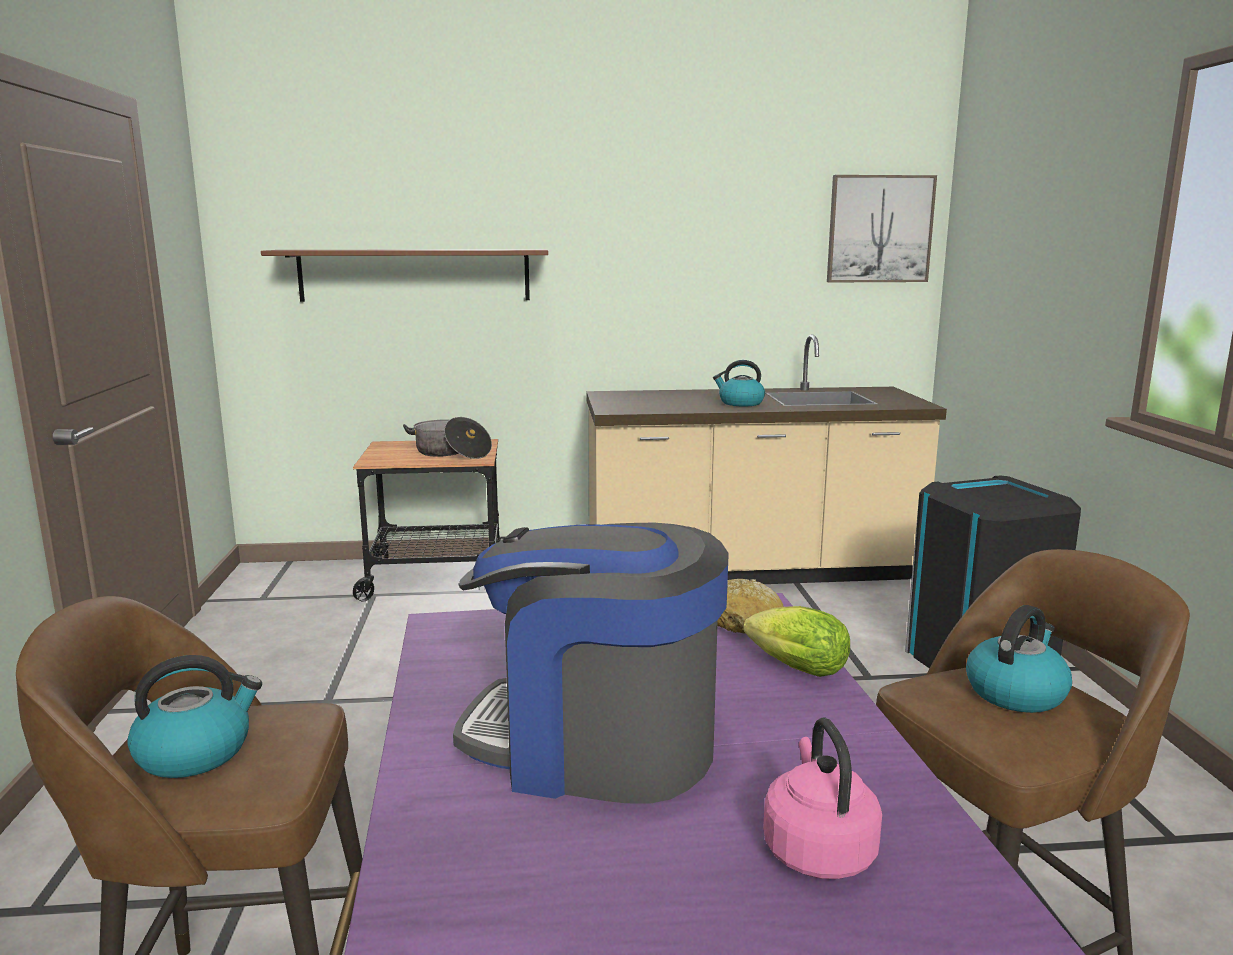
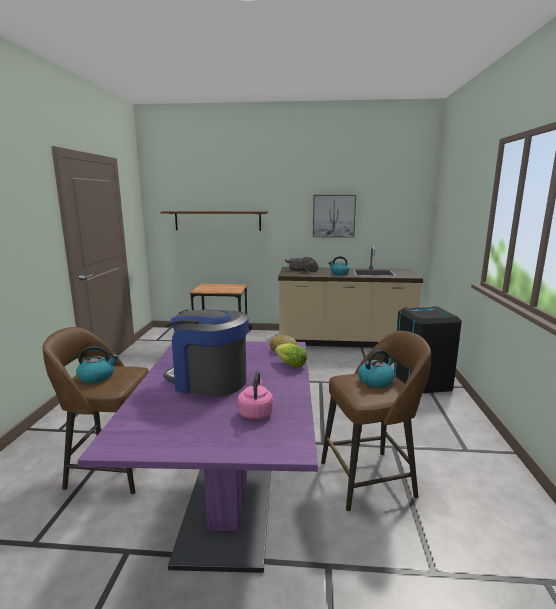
camera: 10 degrees right, 0 degrees up
cooking pot [403,417,492,459] -> cooking pot moved to [285,257,319,273]
picture [827,175,937,282] -> picture moved to [313,195,356,238]

